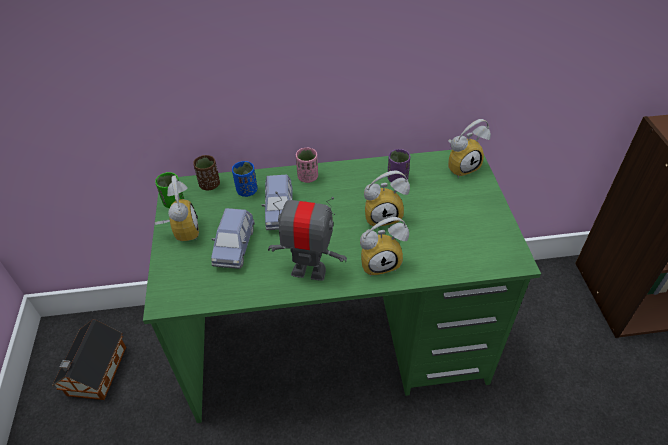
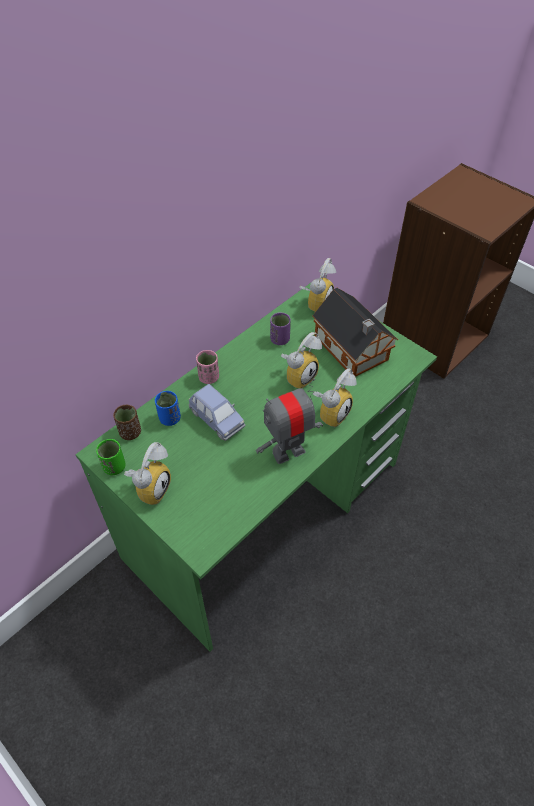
camera: 40 degrees left, 5 degrees up
toy house [52,320,126,400] -> toy house moved to [312,288,398,377]
alarm clock [155,175,199,241] -> alarm clock turned 75 degrees clockwise [124,442,171,505]
blue toy car [211,208,255,269] -> none

